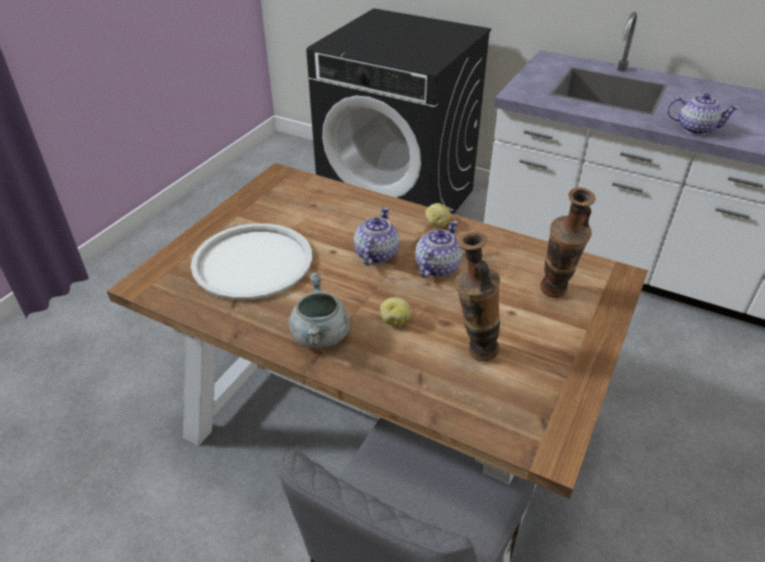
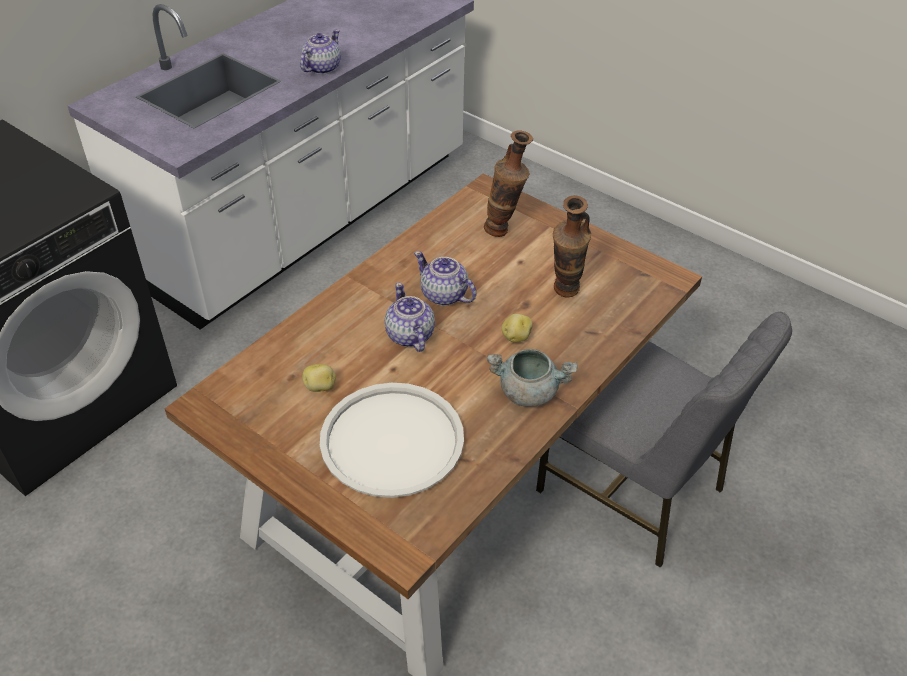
camera: 80 degrees left, 5 degrees up
teapot [354,207,400,266] -> teapot turned 45 degrees clockwise [385,283,435,352]
potato [425,203,451,228] -> potato moved to [302,364,336,392]

